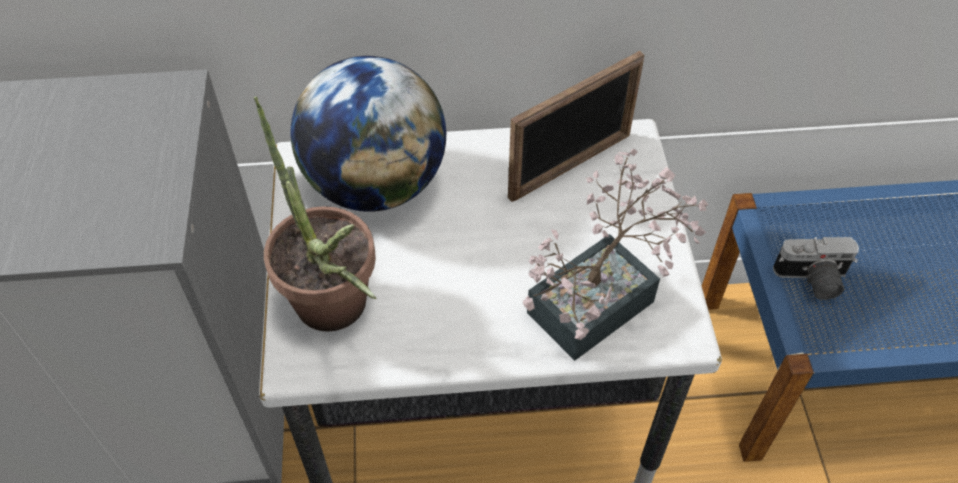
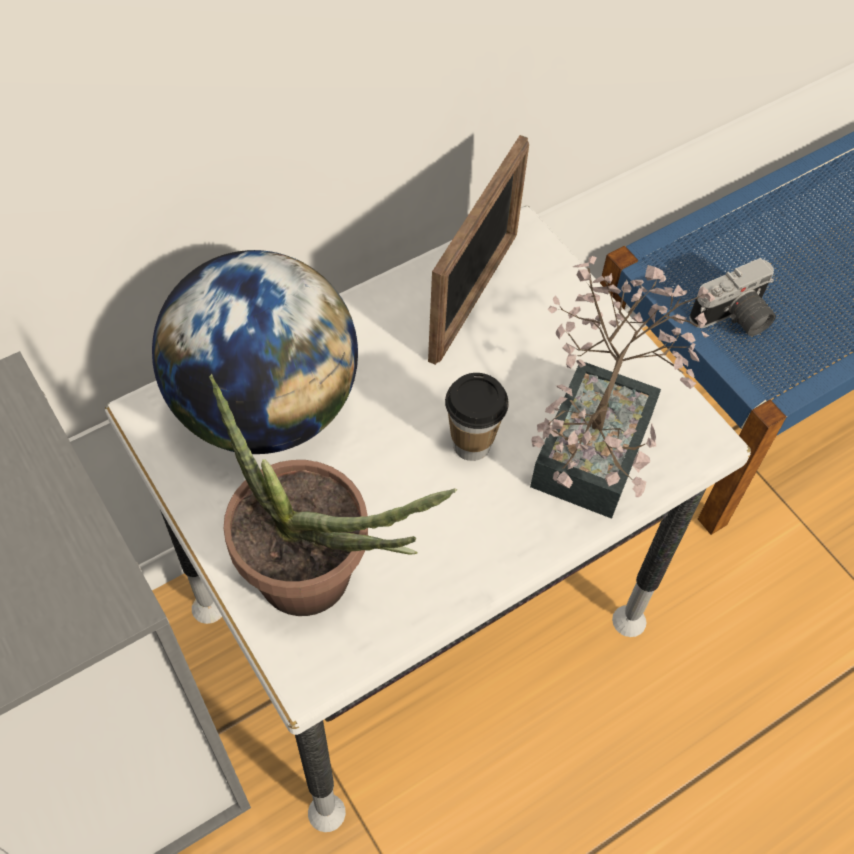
camera: 30 degrees left, 5 degrees up
none -> cup [445,373,509,461]

